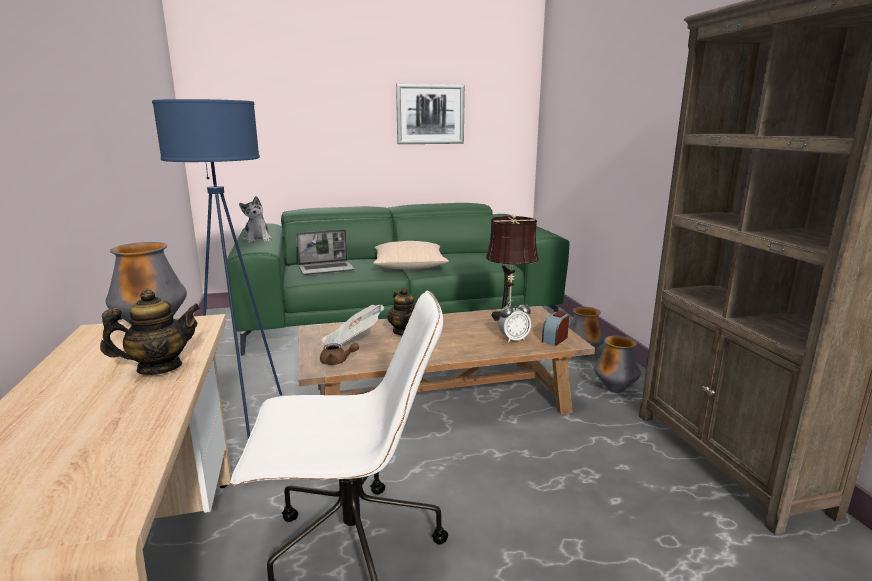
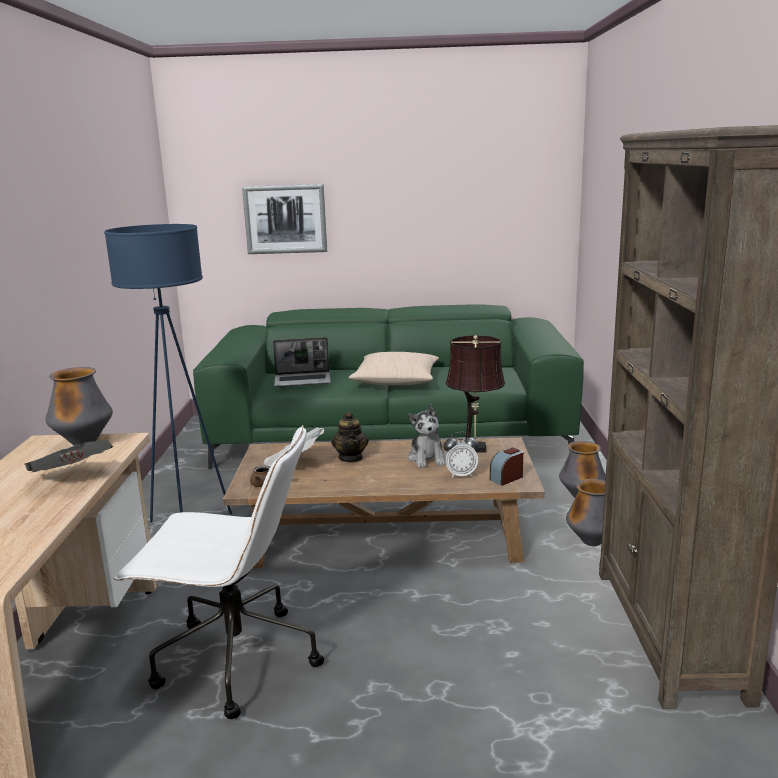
camera: 15 degrees right, 0 degrees up
teapot [100,289,200,375] -> newspaper [25,440,113,472]
plush toy [239,196,272,243] -> plush toy moved to [408,404,445,468]
picture [396,84,465,144] -> picture moved to [242,184,327,254]

